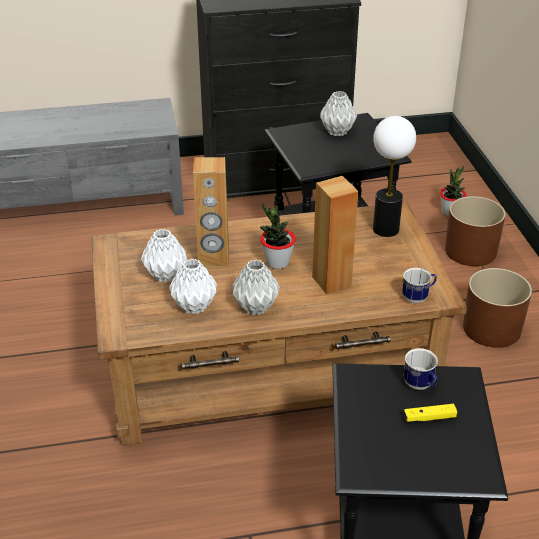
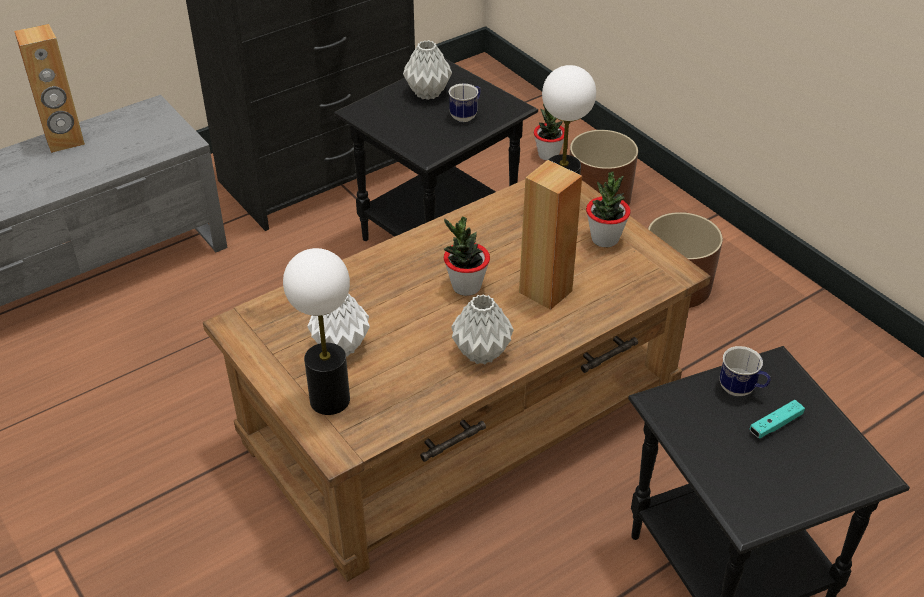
camera: 25 degrees left, 5 degrees up
white vase [169,259,217,314] -> none
brown speaker [193,157,229,266] -> brown speaker moved to [14,24,85,153]
mug [402,268,437,304] -> mug moved to [448,83,481,122]
yellow game controller [404,404,457,422] -> turquoise game controller [750,400,805,438]
none -> table lamp [283,248,350,415]
none -> potted plant [586,172,631,247]

